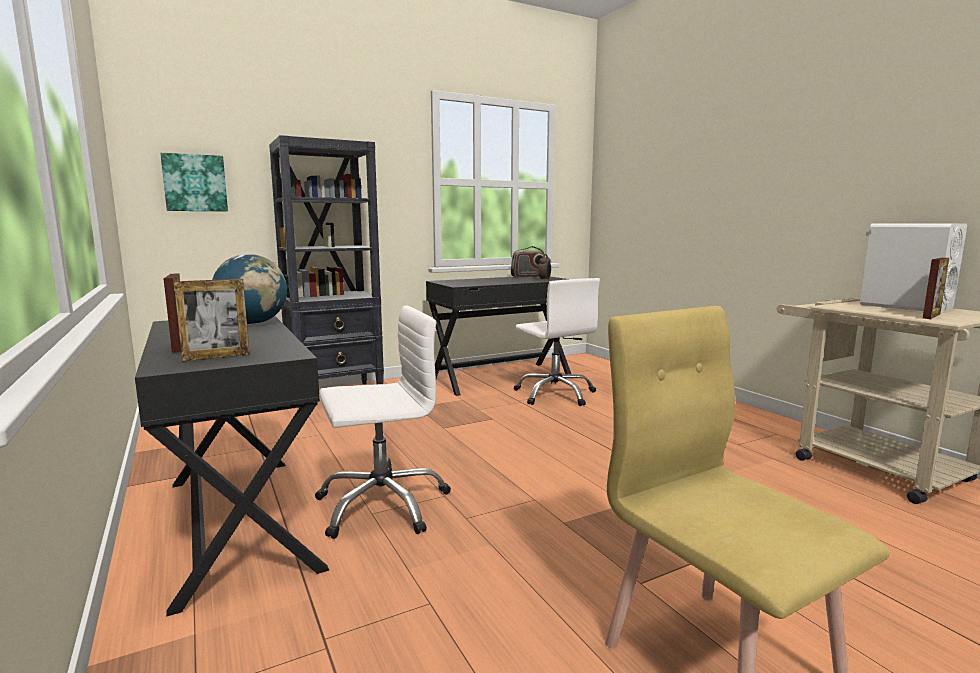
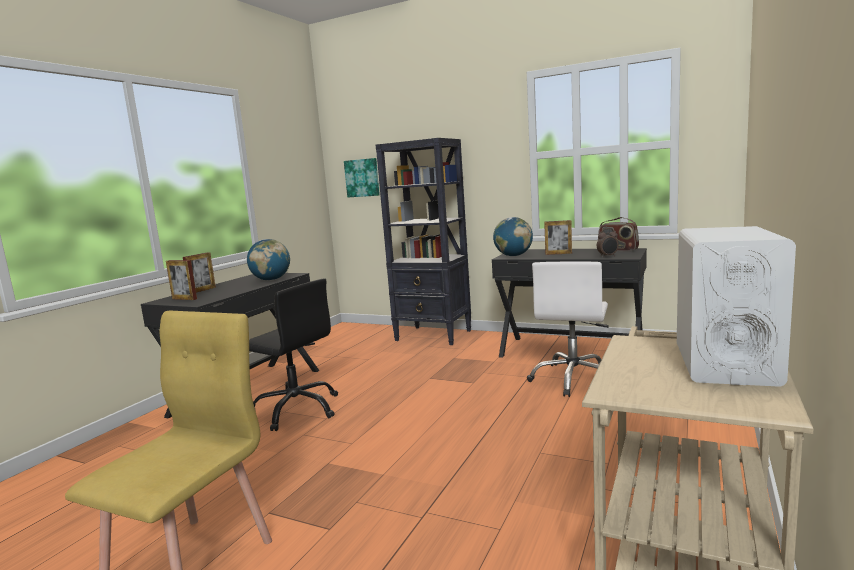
camera: 55 degrees right, 0 degrees up
white office chair [315,305,451,539] -> black office chair [249,279,338,431]
picture frame [923,258,949,319] -> picture frame moved to [544,220,572,255]
none -> globe [493,217,533,256]

